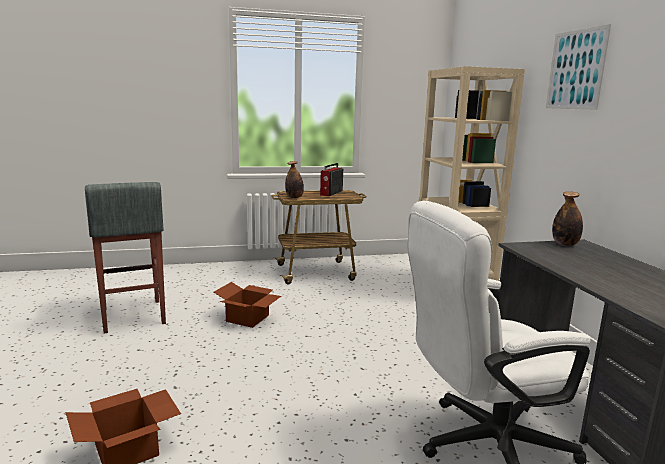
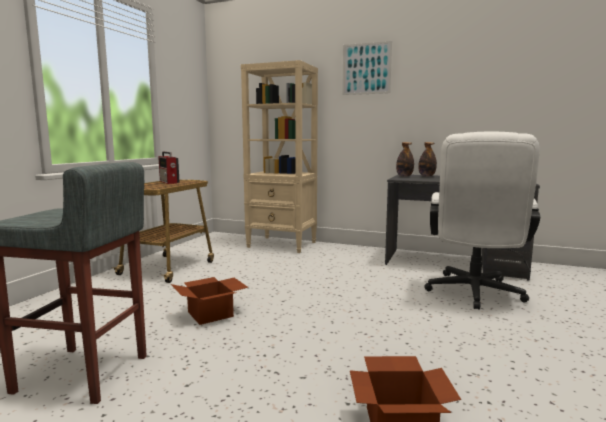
camera: 55 degrees left, 5 degrees down
bottle [285,161,304,198] -> bottle moved to [418,142,437,177]

